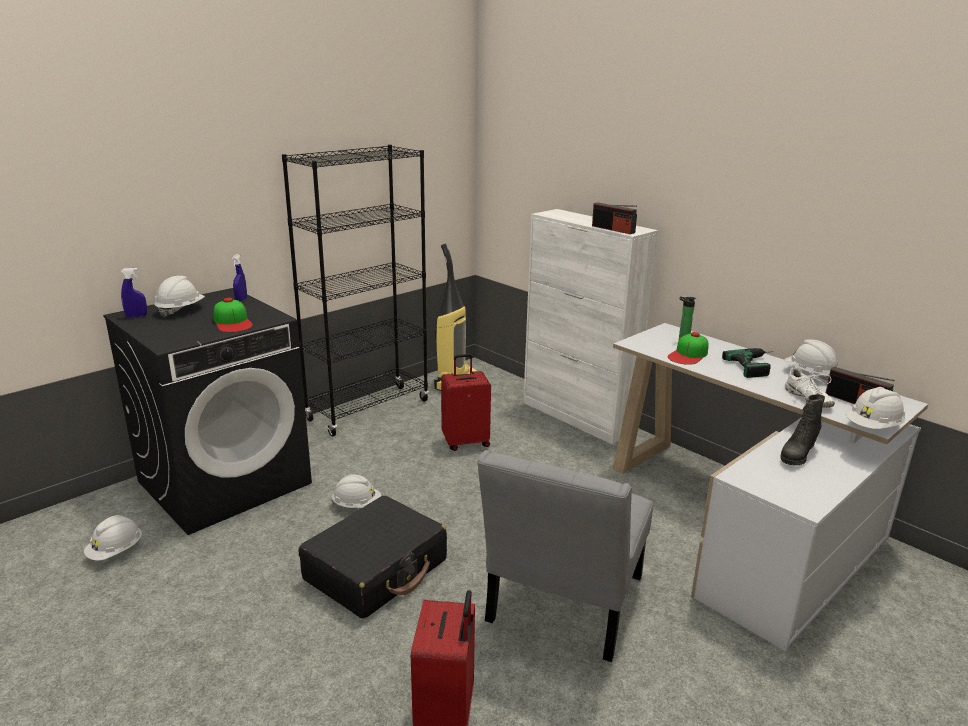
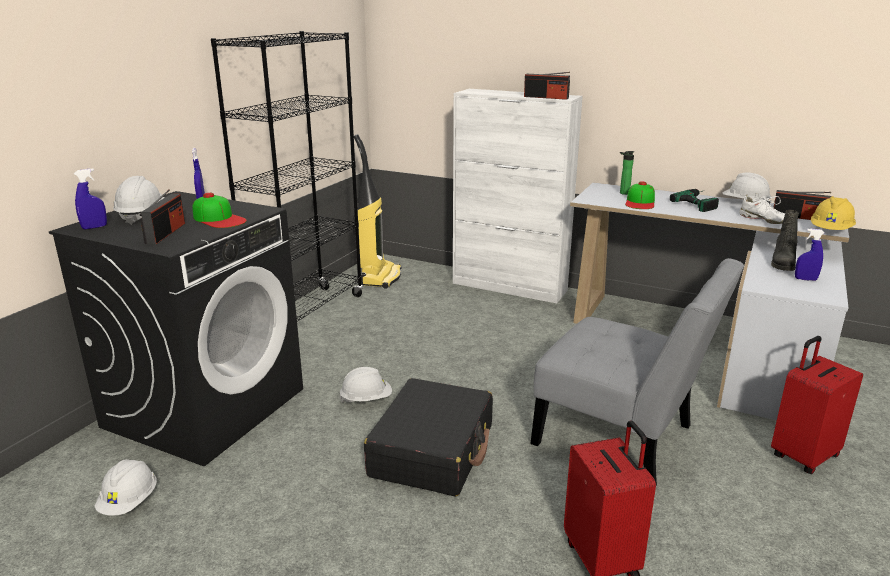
camera: 20 degrees left, 0 degrees up
red suitcase [441,354,491,451] -> red suitcase moved to [771,336,863,474]
grey chair [477,450,653,662] -> grey chair turned 60 degrees counterclockwise [530,258,744,485]
white hard hat [846,387,905,429] -> yellow hard hat [811,196,856,230]
none -> radio [140,189,185,244]
none -> blue spray bottle [795,229,825,281]

